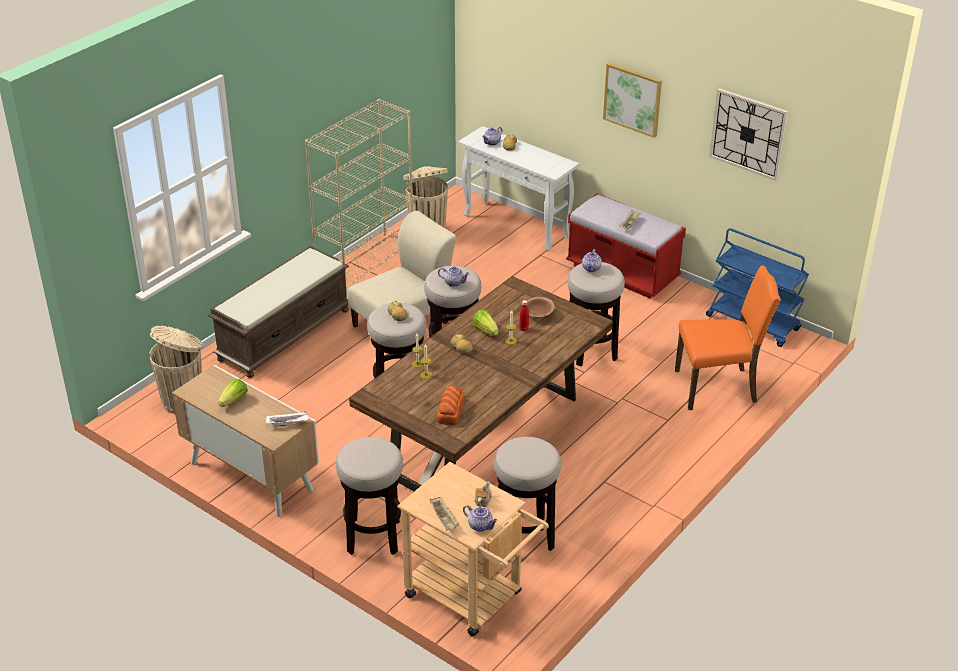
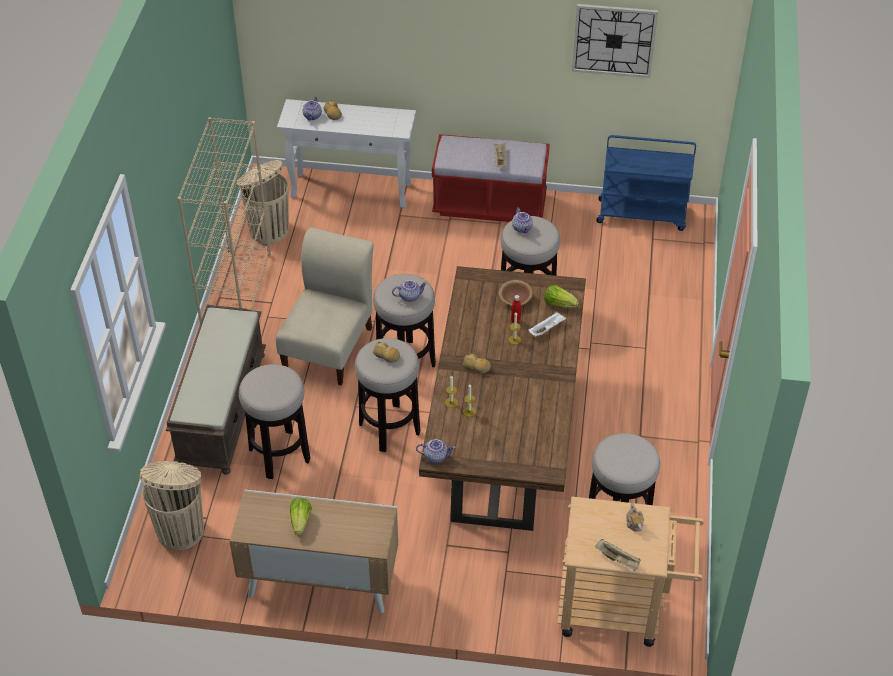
camera: 30 degrees left, 10 degrees up
white tray [266,411,308,426] -> white tray moved to [529,312,567,337]
stool [336,437,403,555] -> stool moved to [239,364,310,479]
bread [436,386,465,425] -> none
teapot [463,505,498,532] -> teapot moved to [416,439,456,463]
lettuce [472,310,499,336] -> lettuce moved to [544,285,579,307]
picture [603,63,662,138] -> none
orange chair [675,266,781,410] -> none

